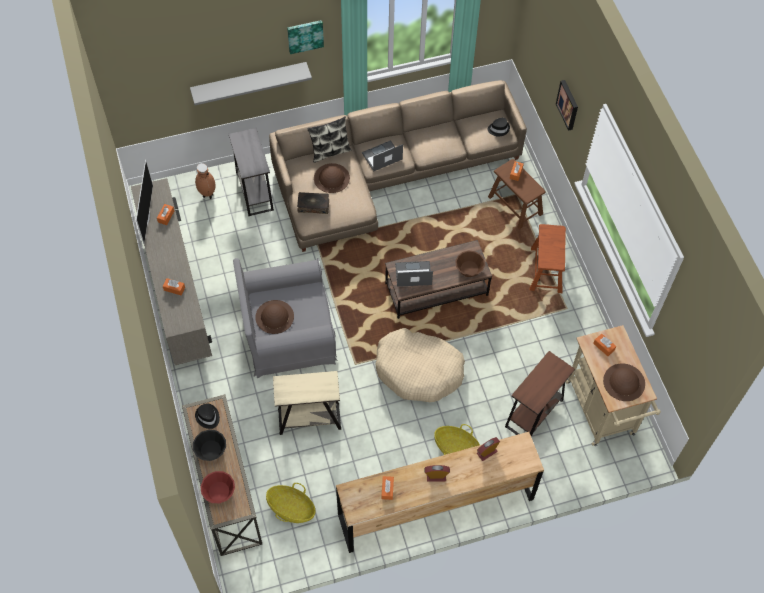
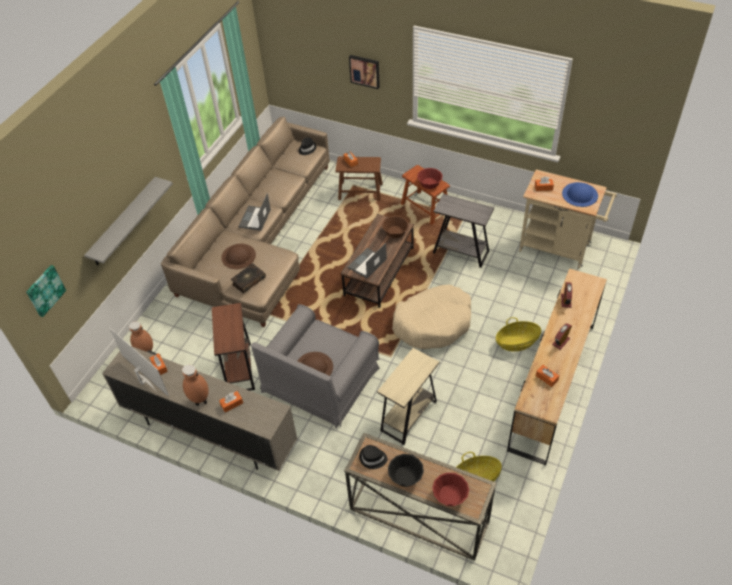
camera: 45 degrees left, 10 degrees down
grey side table [229,128,274,216] -> grey side table moved to [433,194,494,268]
picture [287,20,324,54] -> picture moved to [26,265,66,317]
pillow [307,116,351,163] -> none
brown side table [505,351,575,437] -> brown side table moved to [212,303,255,391]
brown hat [603,363,645,401] -> blue hat [562,182,598,207]
none -> brown vase [182,365,209,406]
none -> red bowl [417,168,443,189]

